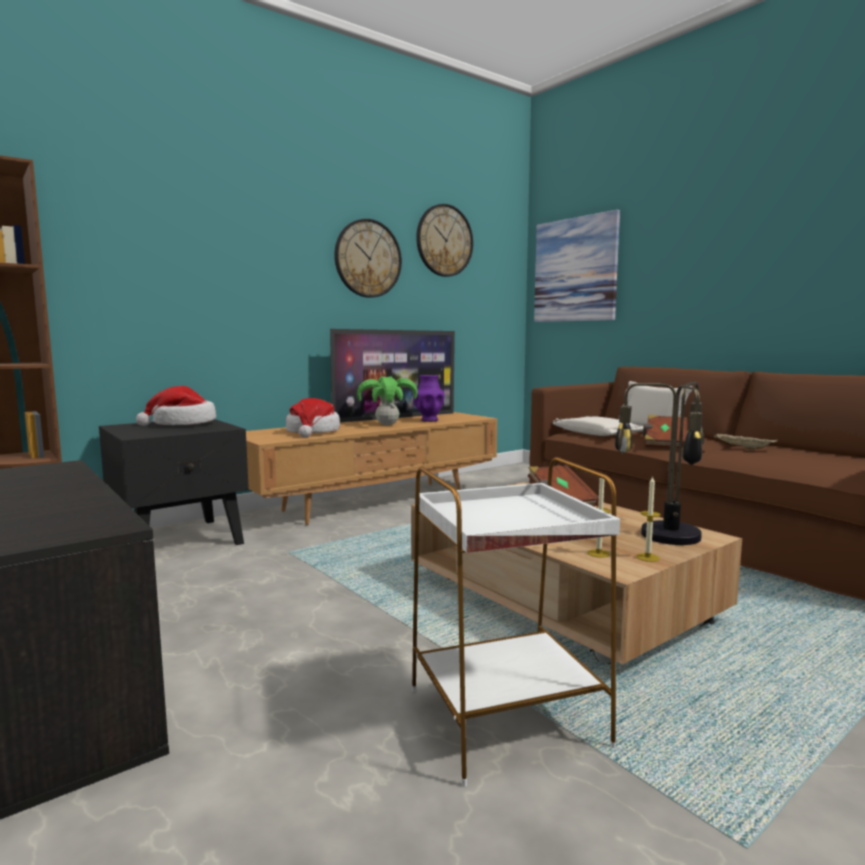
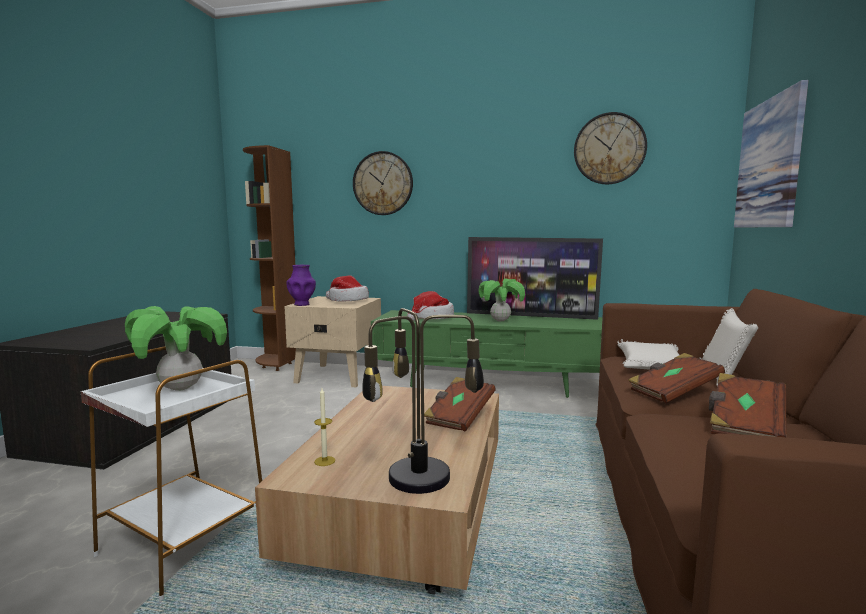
camera: 50 degrees right, 0 degrees up
black nightstand [99,419,249,545] -> beige nightstand [284,296,381,387]
beige tv stand [246,412,497,525] -> green tv stand [371,310,603,398]
wall clock [334,219,402,298] -> wall clock moved to [353,151,413,215]
purple vase [413,375,445,422] -> purple vase moved to [286,265,316,306]
candle [636,475,661,562] -> none
beige tray [714,433,778,450] -> brown book [709,373,787,437]
none -> potted plant [125,306,227,391]

